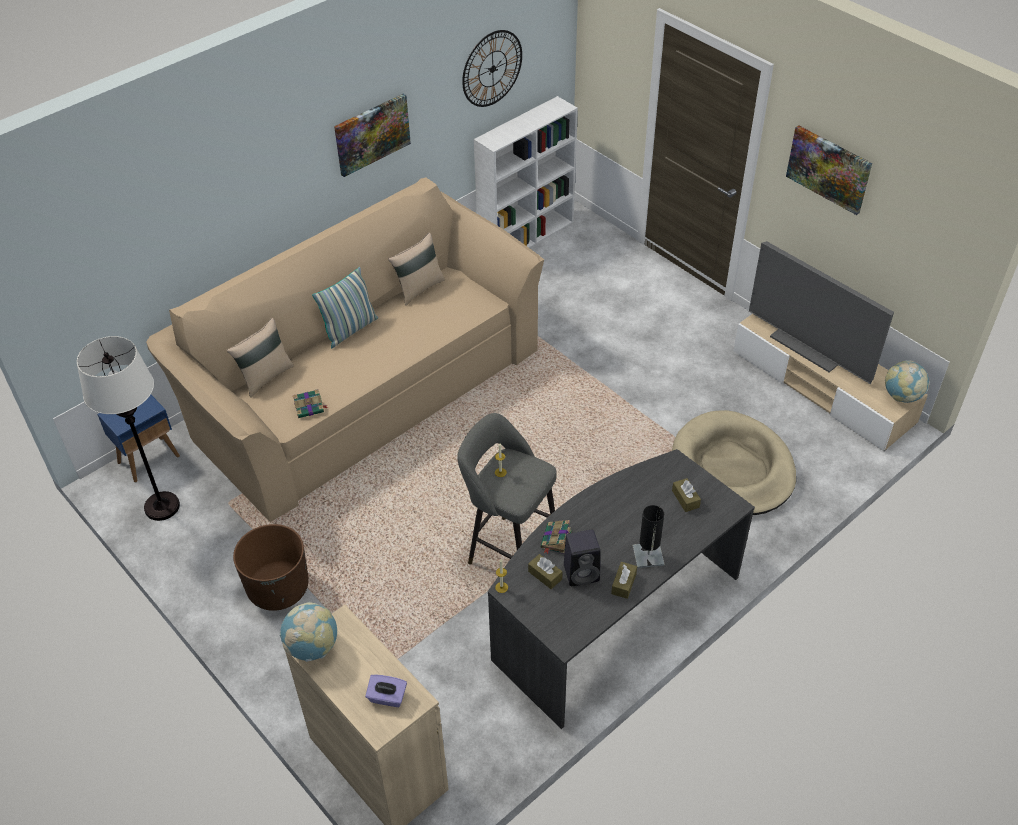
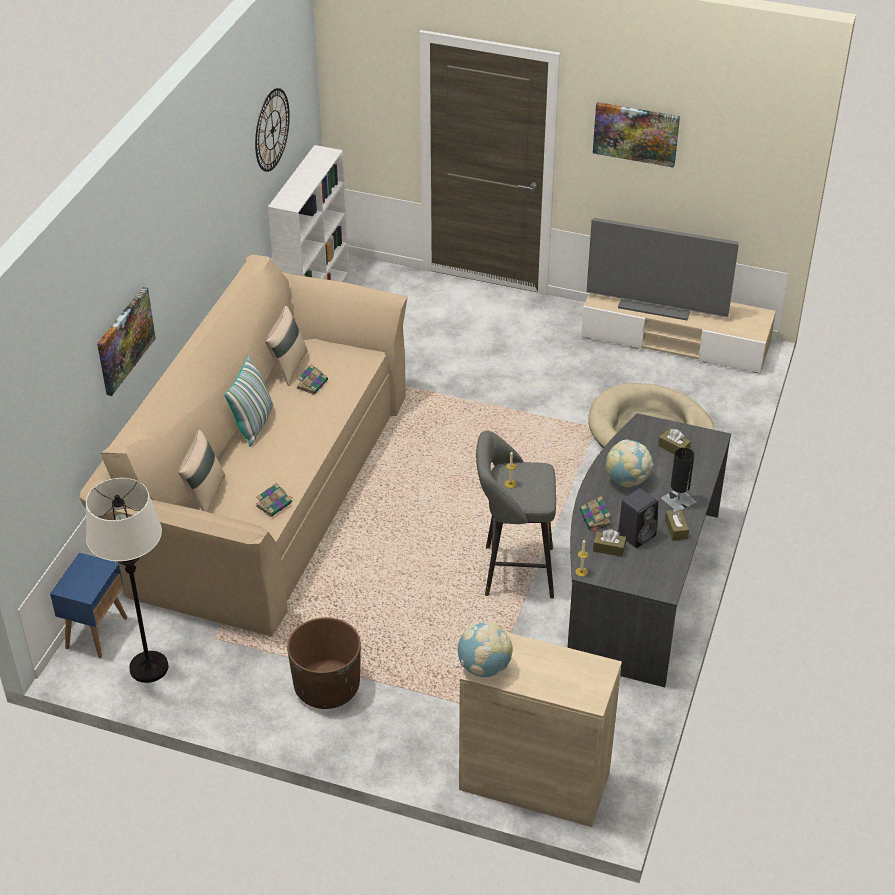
camera: 30 degrees left, 5 degrees down
picture [334,94,411,177] -> picture moved to [97,287,156,396]
purple tissue box [365,675,407,707] -> none
globe [885,360,929,403] -> globe moved to [606,439,653,487]
none -> book [296,364,328,395]

